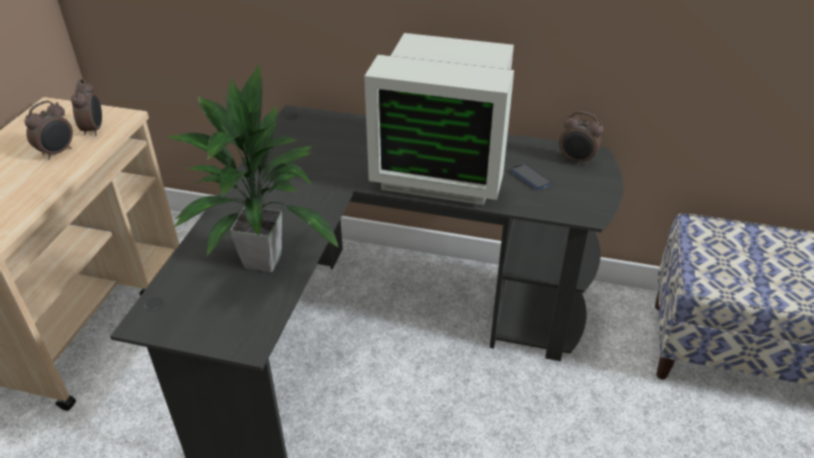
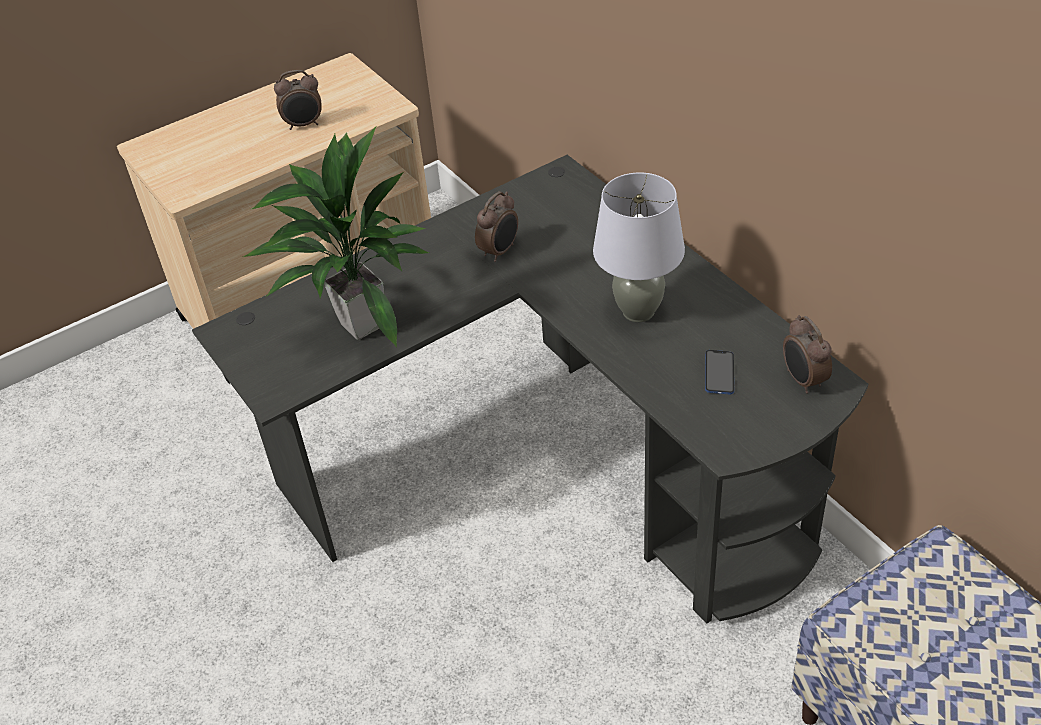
camera: 45 degrees right, 5 degrees up
alarm clock [71,79,102,136] -> alarm clock moved to [475,191,518,262]
monitor [364,33,514,205] -> grey table lamp [593,172,685,322]

